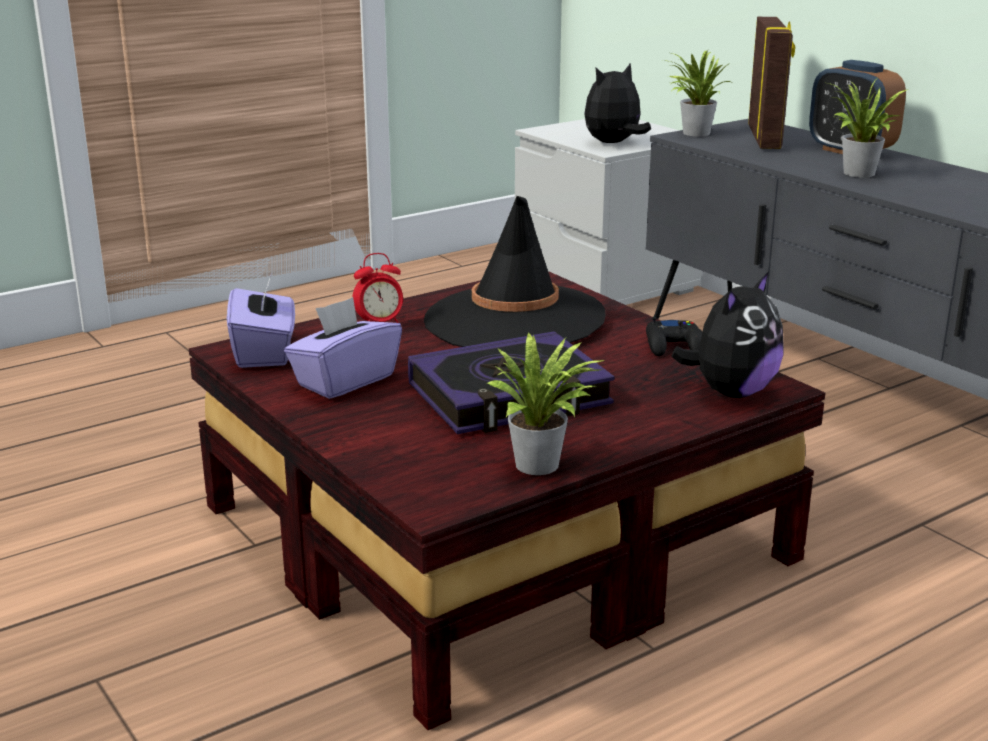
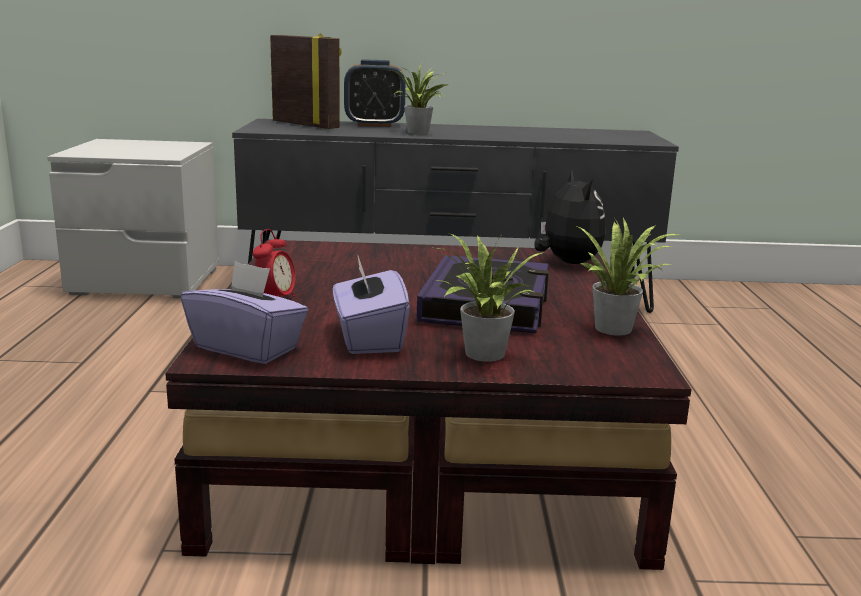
camera: 55 degrees left, 5 degrees down
black hat [424,196,606,347] -> none
plush toy [585,63,651,143] -> none
black game controller [646,317,702,356] -> none
potted plant [663,50,730,137] -> potted plant moved to [435,233,546,362]

